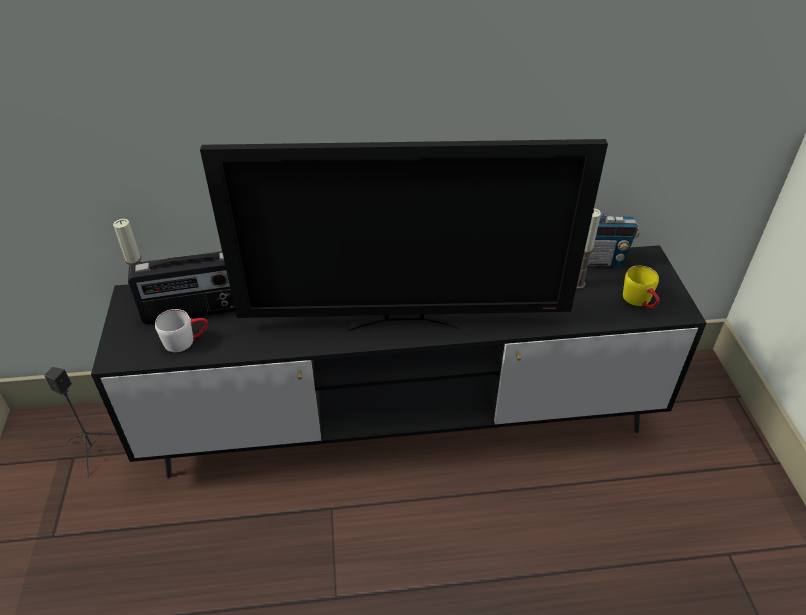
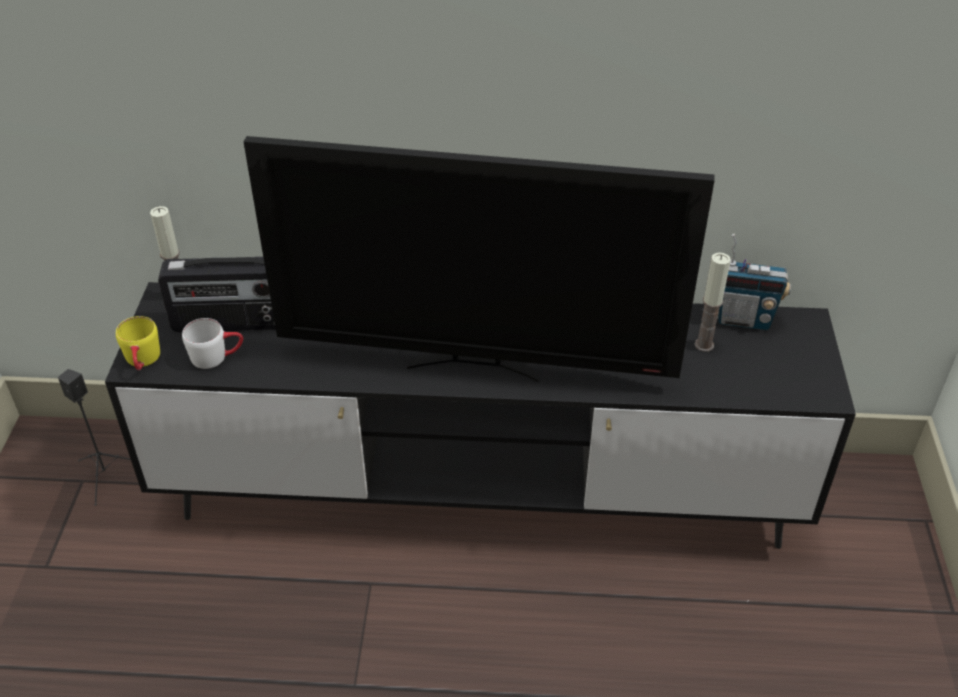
camera: 10 degrees right, 0 degrees up
yellow mug [623,266,659,308] -> yellow mug moved to [116,316,160,370]

